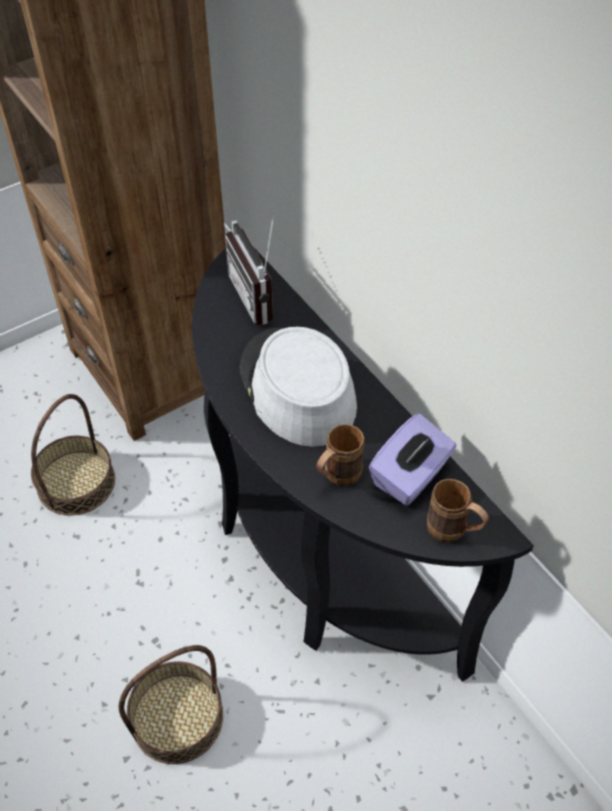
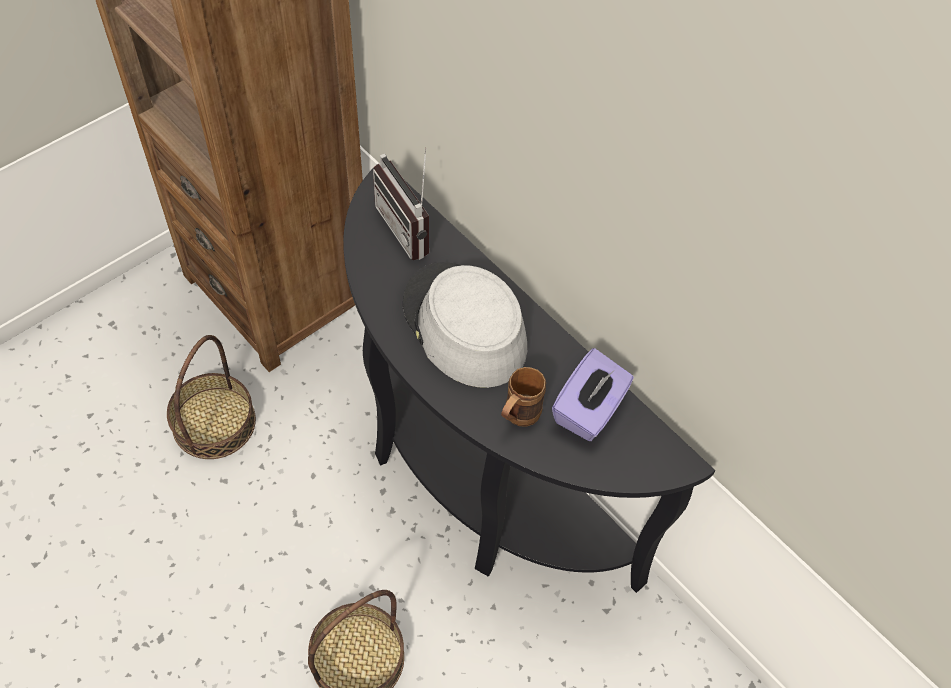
camera: 10 degrees left, 5 degrees up
brown mug [427,479,489,543] -> none

